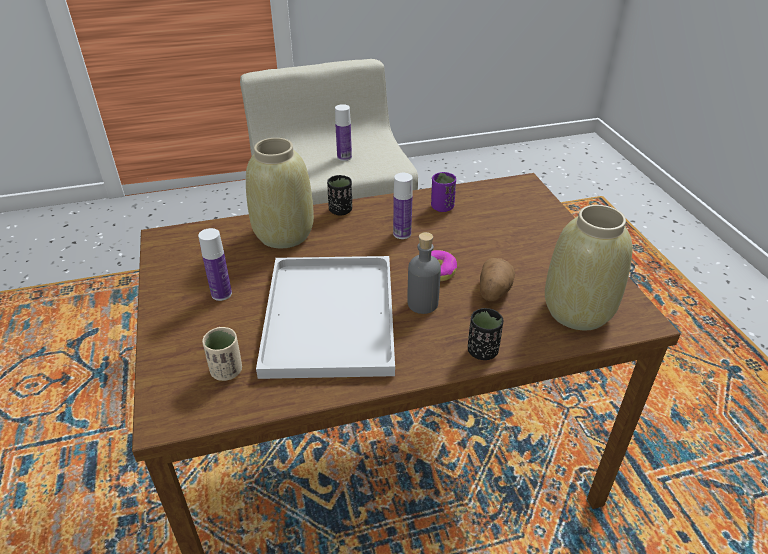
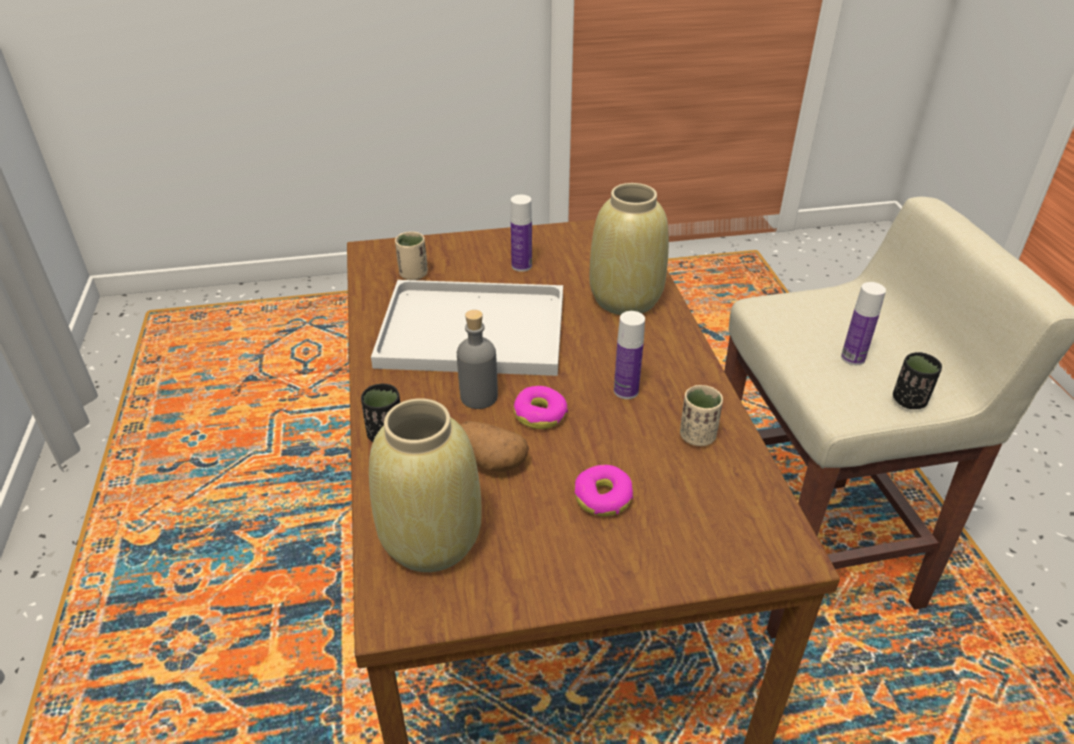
camera: 95 degrees right, 0 degrees up
black cup [327,175,352,216] -> black cup moved to [893,352,942,409]
purple cup [431,172,456,212] -> beige cup [680,385,723,446]
none -> donut [575,465,633,516]

